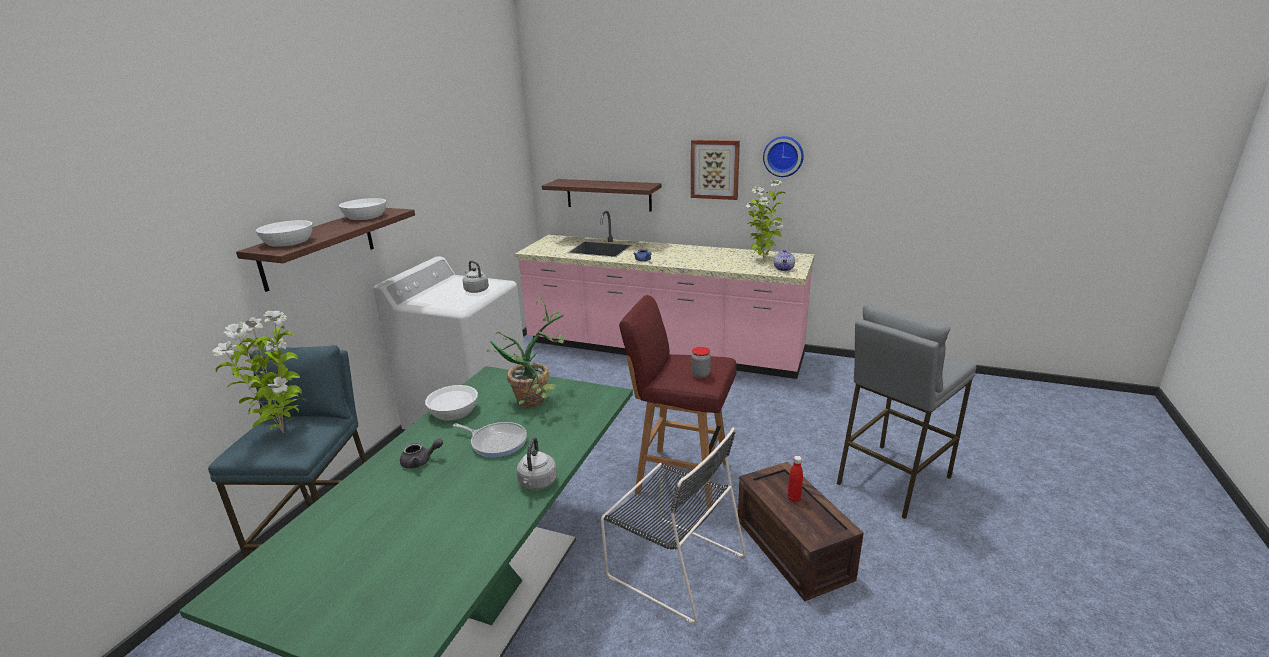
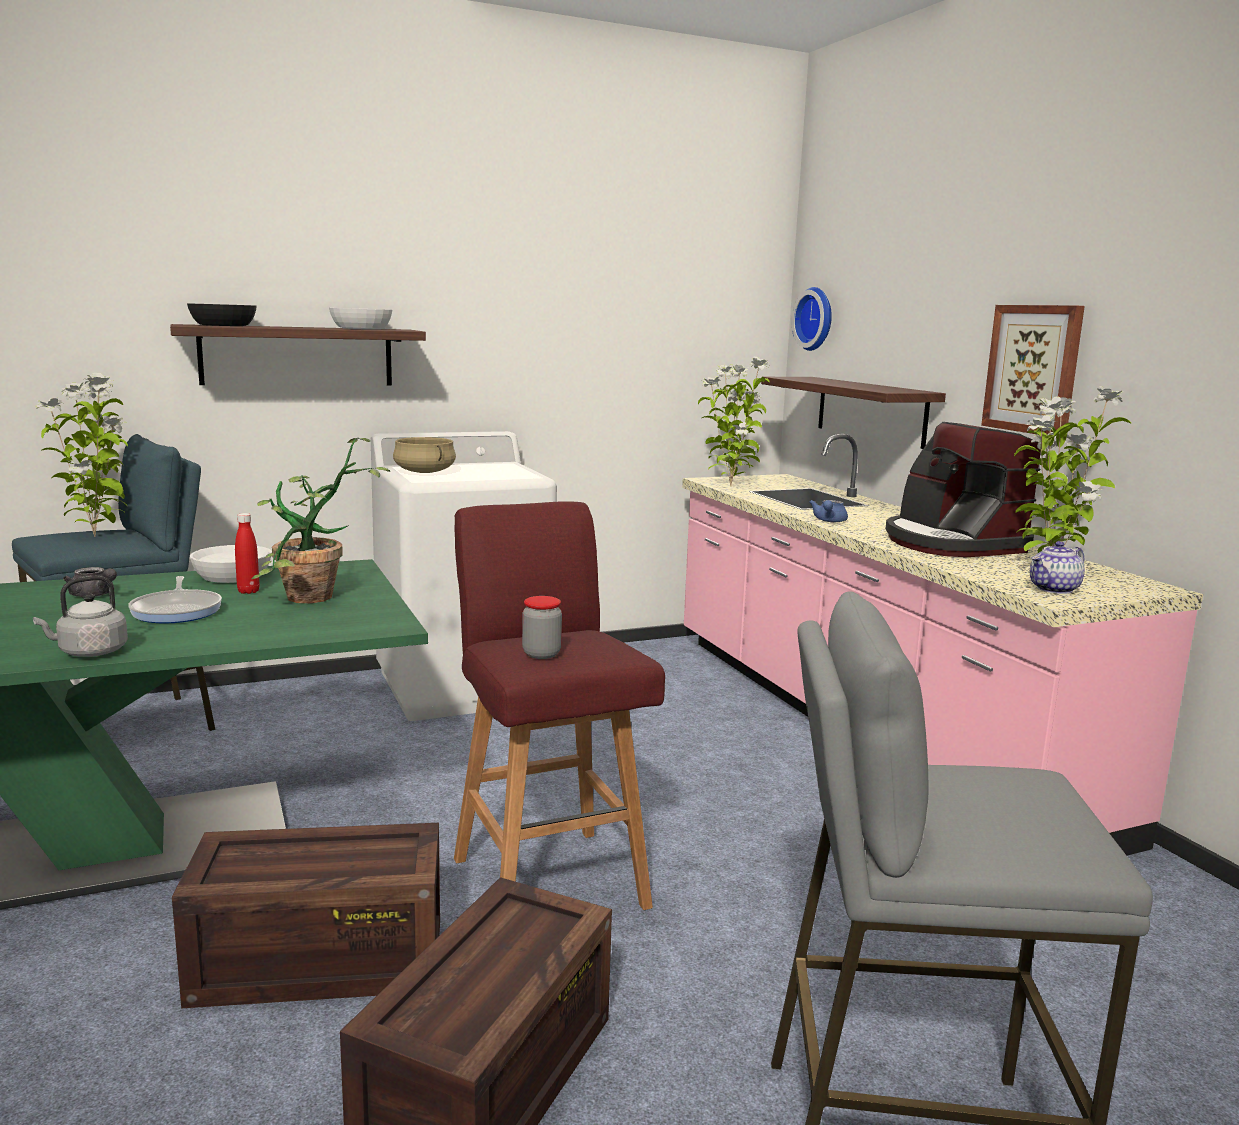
camera: 45 degrees right, 10 degrees down
white bowl [256,220,313,247] -> black bowl [187,303,257,326]
grey kettle [462,260,489,293] -> none
black chair [601,427,746,623] -> crate [172,823,440,1008]
wall clock [763,136,804,177] -> wall clock moved to [792,287,832,351]
red bottle [788,456,803,502] -> red bottle moved to [235,513,260,594]
none -> beige cooking pot [393,437,456,473]
none -> potted plant [698,357,770,486]
none -> coffee machine [886,422,1041,557]

